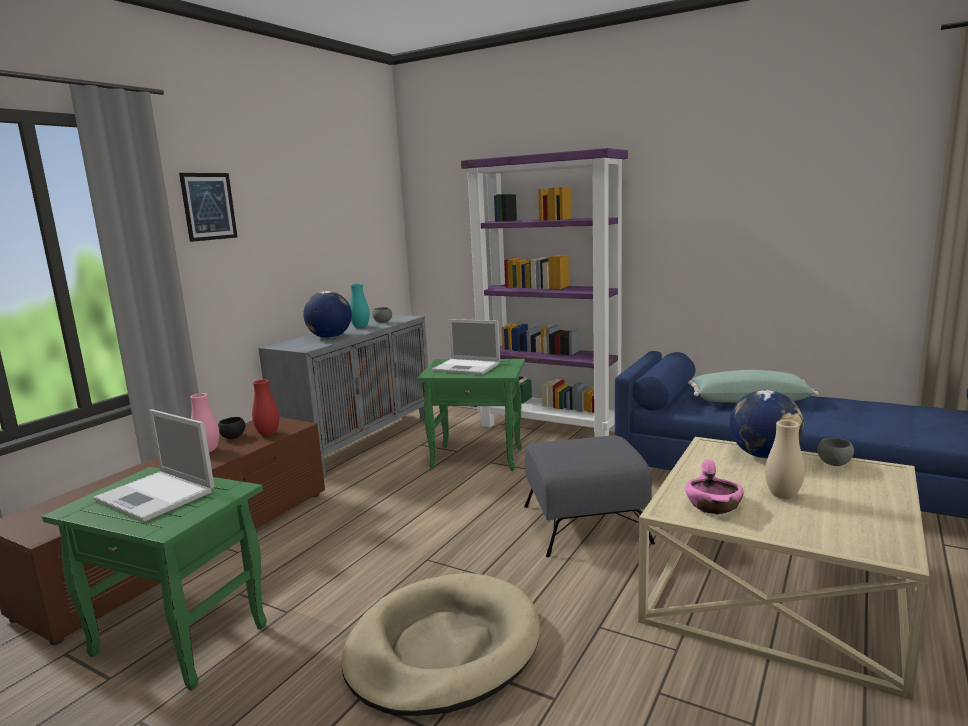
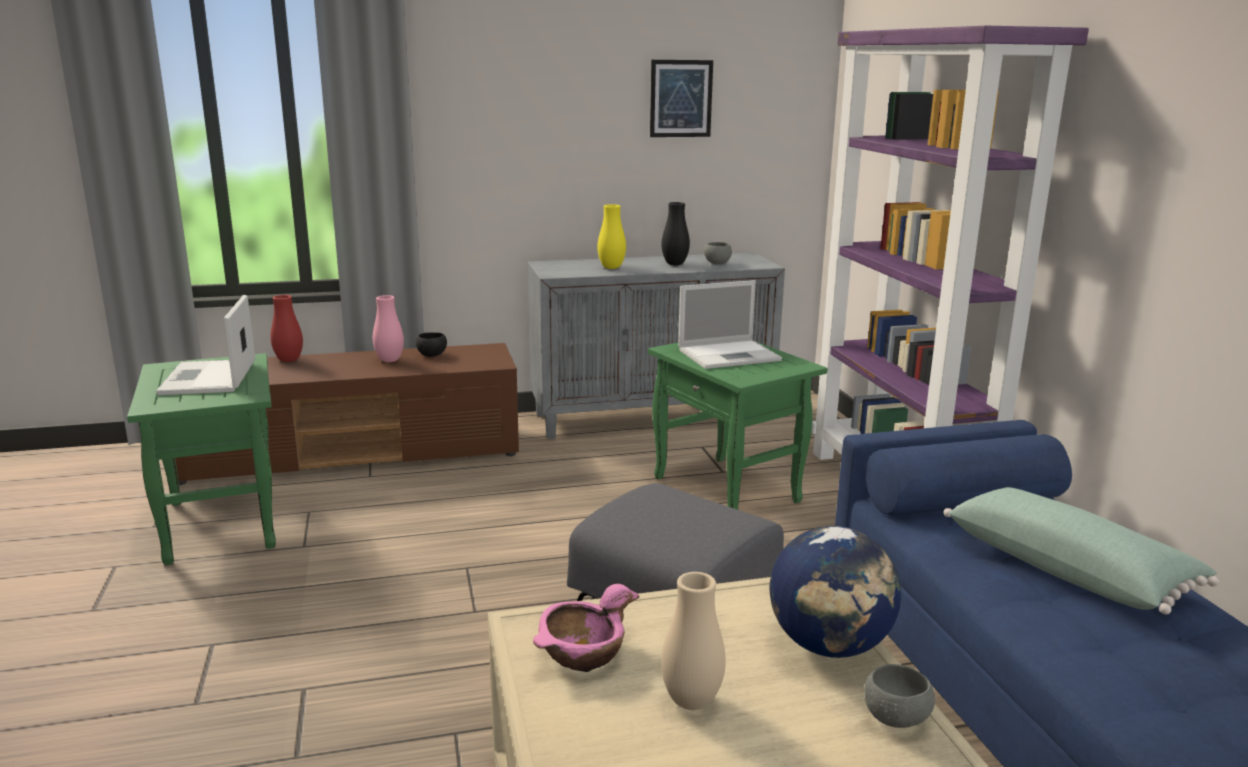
camera: 45 degrees right, 5 degrees up
picture [179,173,237,242] -> picture moved to [650,60,713,137]
red vase [252,379,279,436] -> red vase moved to [270,295,303,362]
globe [303,291,352,338] -> yellow vase [597,204,626,269]
beige dog bed [341,573,540,716] -> none
turquoise vase [350,283,370,328] -> black vase [662,202,690,265]
laptop [432,319,500,375] -> laptop turned 90 degrees counterclockwise [678,280,782,369]

